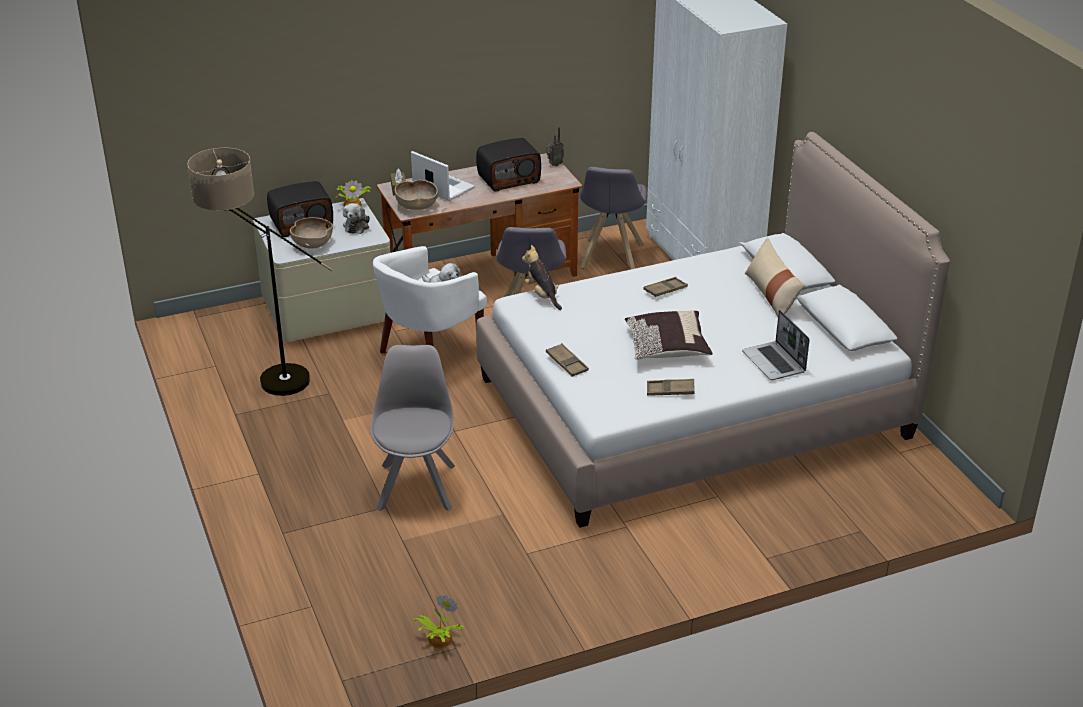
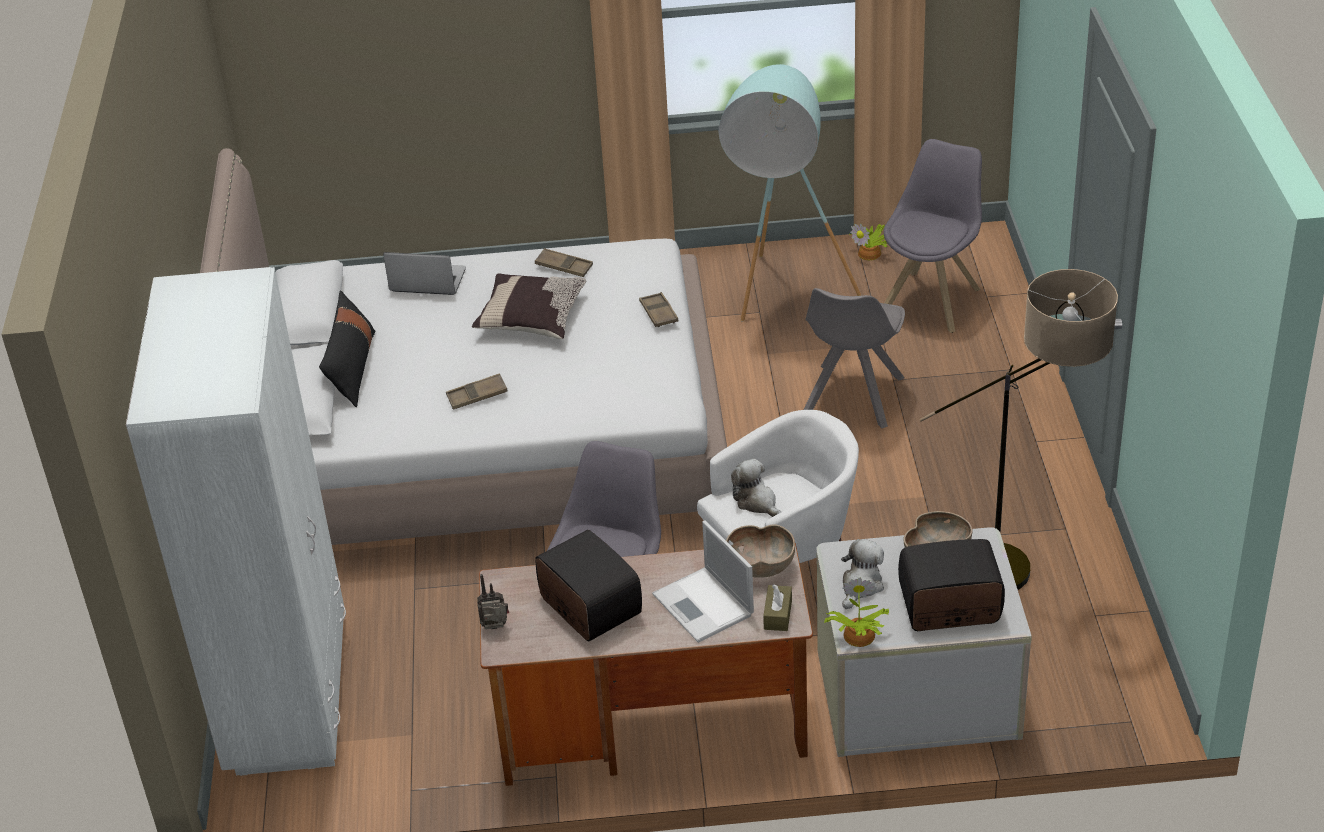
camera: 160 degrees left, 5 degrees up
radio [476,138,541,192] -> radio turned 60 degrees clockwise [536,530,642,641]
plush toy [522,245,562,310] -> none
grey chair [580,167,647,270] -> grey chair moved to [884,139,982,333]
laptop [742,310,810,380] -> laptop turned 75 degrees counterclockwise [383,252,466,295]
beige pillow [745,237,805,317] -> black pillow [319,290,375,407]
none -> turquoise floor lamp [719,64,862,322]

